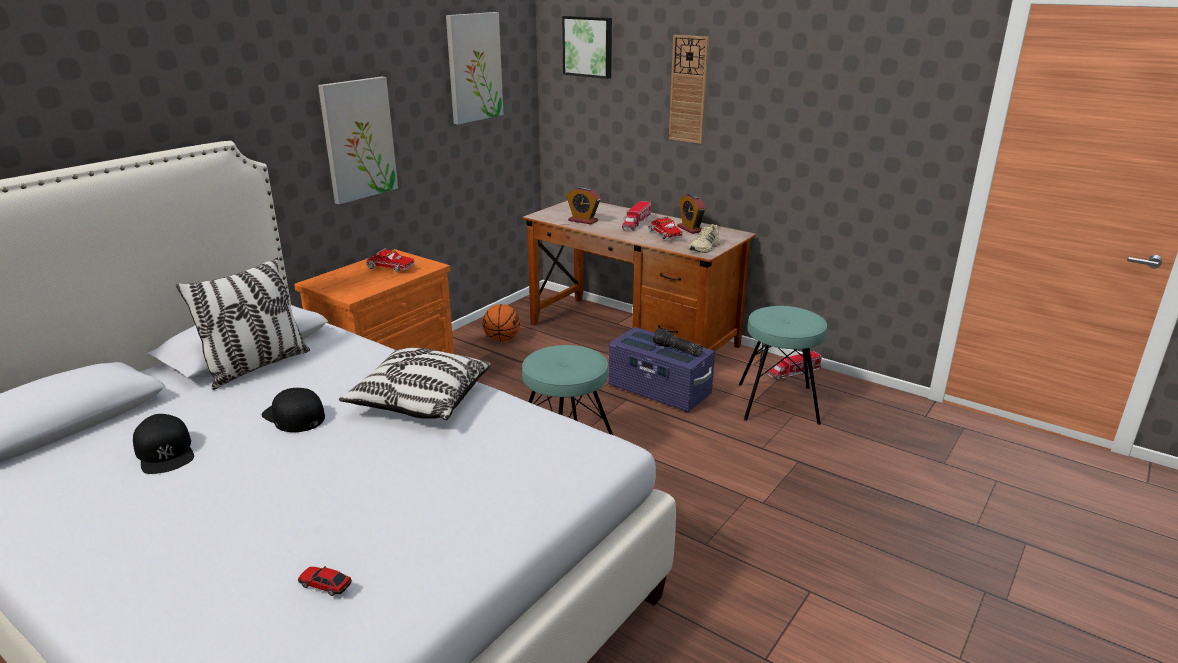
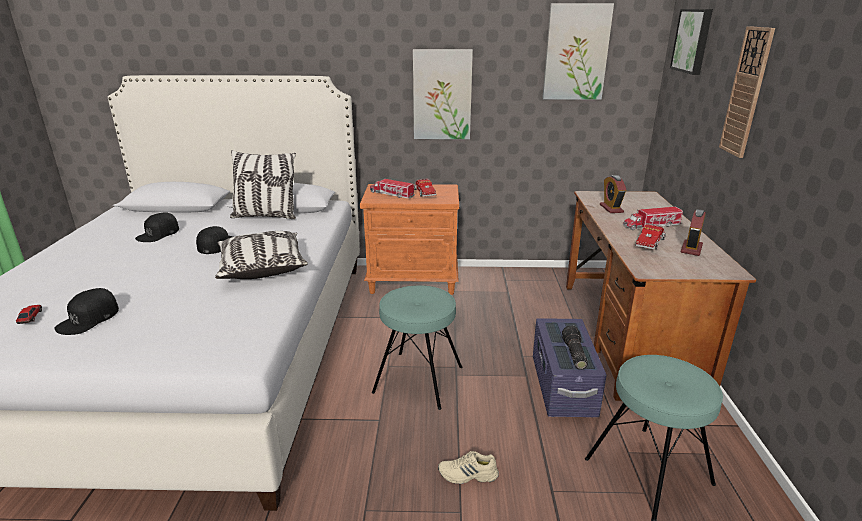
camera: 55 degrees right, 0 degrees up
basketball [483,304,520,341] -> none
beige shoe [689,224,720,253] -> beige shoe moved to [438,451,499,484]
toy truck [768,351,822,380] -> toy truck moved to [370,178,415,198]
none -> black cap [54,288,119,335]

